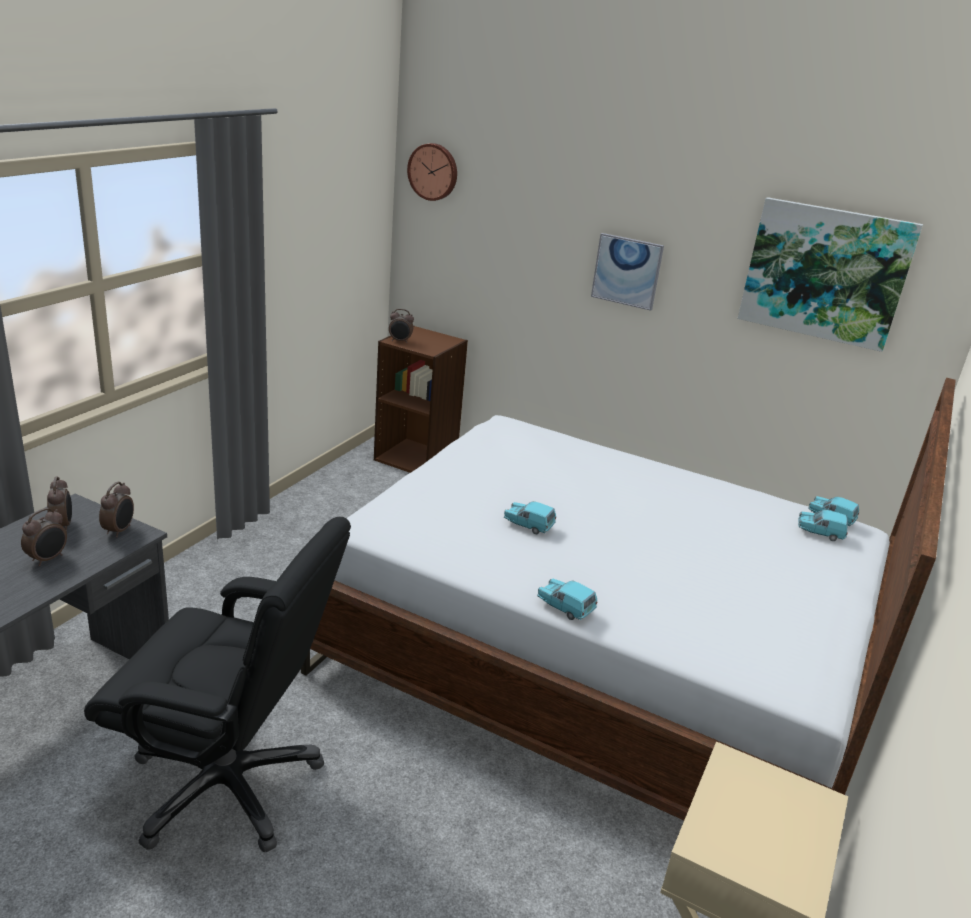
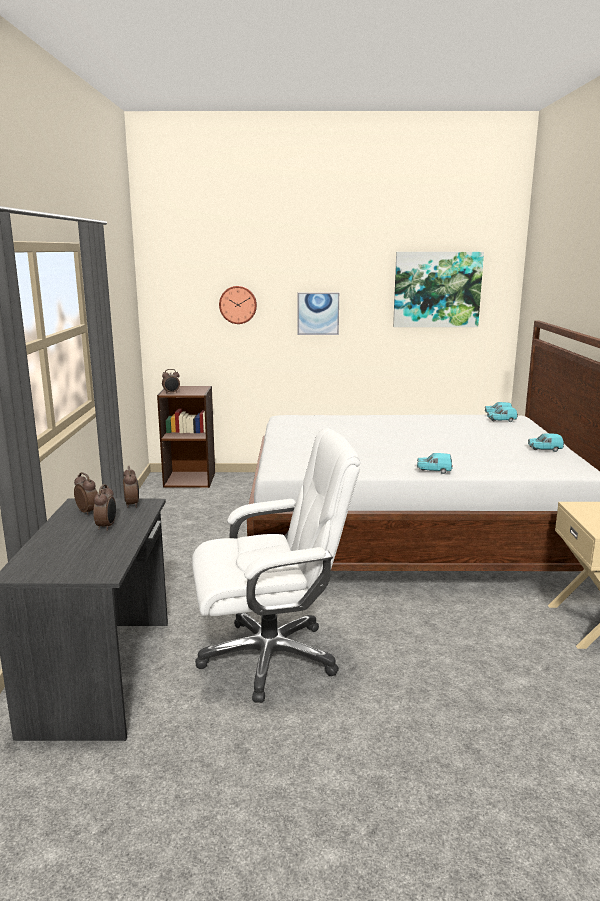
camera: 25 degrees left, 10 degrees down
black office chair [84,517,351,853] -> white office chair [192,428,360,703]
wall clock [407,143,457,201] -> wall clock moved to [219,286,257,324]
turquoise toy car [504,501,556,534] -> turquoise toy car moved to [528,433,564,452]

